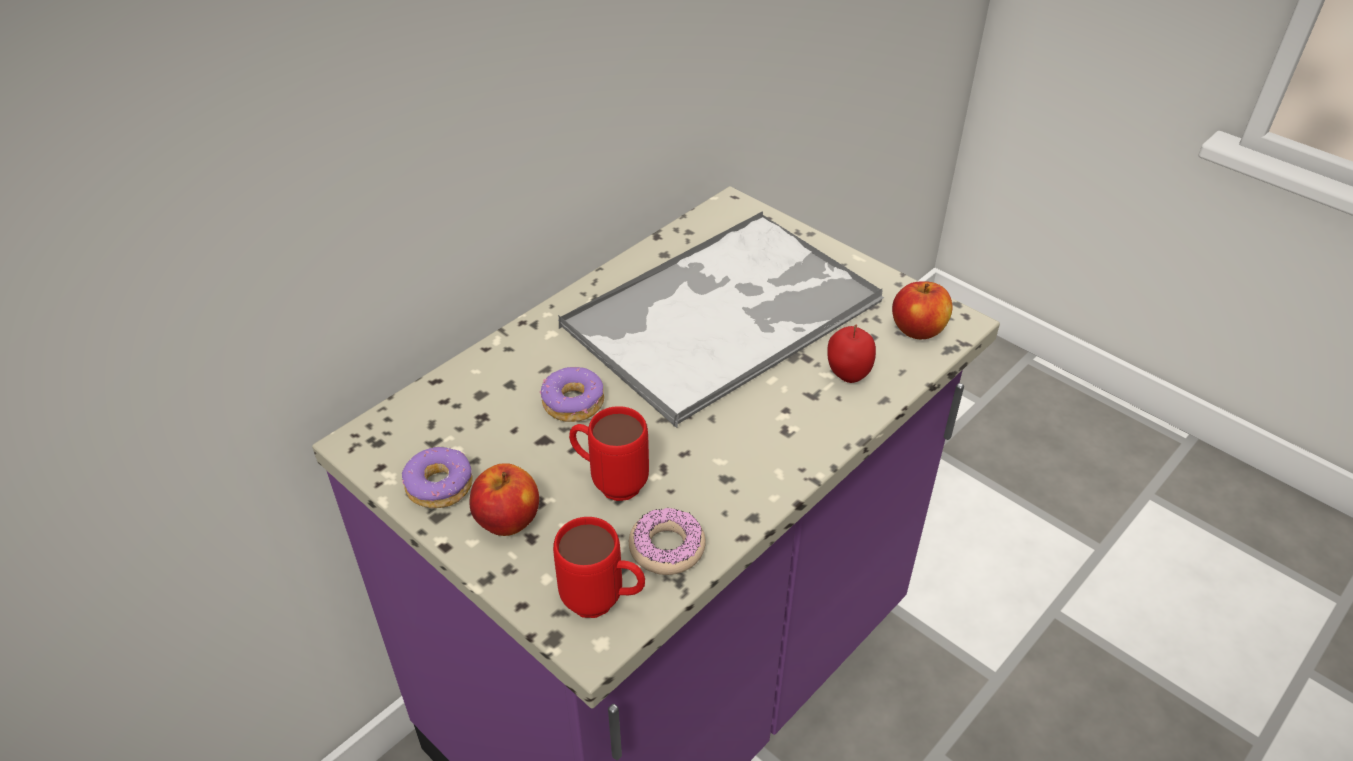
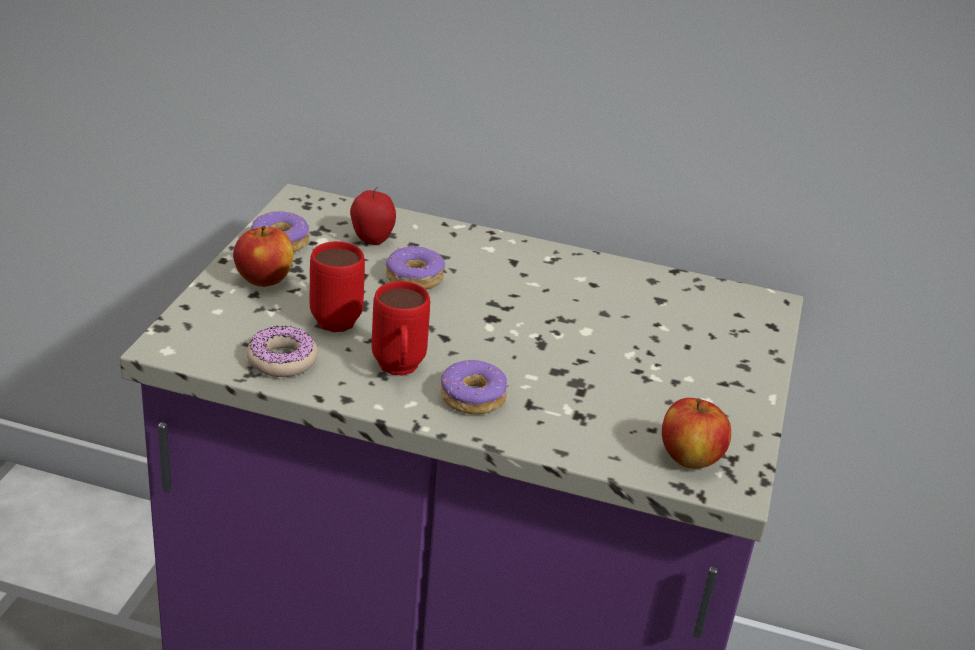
camera: 60 degrees right, 10 degrees down
red mug [553,517,645,618] -> red mug moved to [372,281,430,375]
tray [558,211,884,428] -> none
apple [827,325,876,383] -> apple moved to [350,187,396,245]
none -> donut [441,360,509,414]

